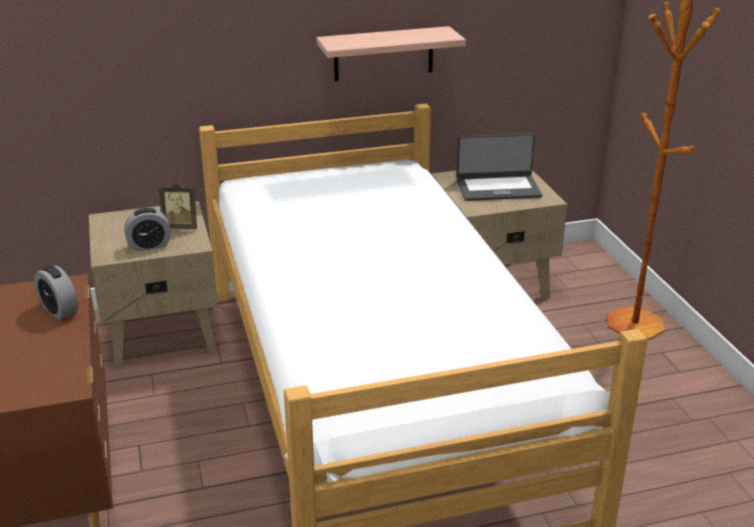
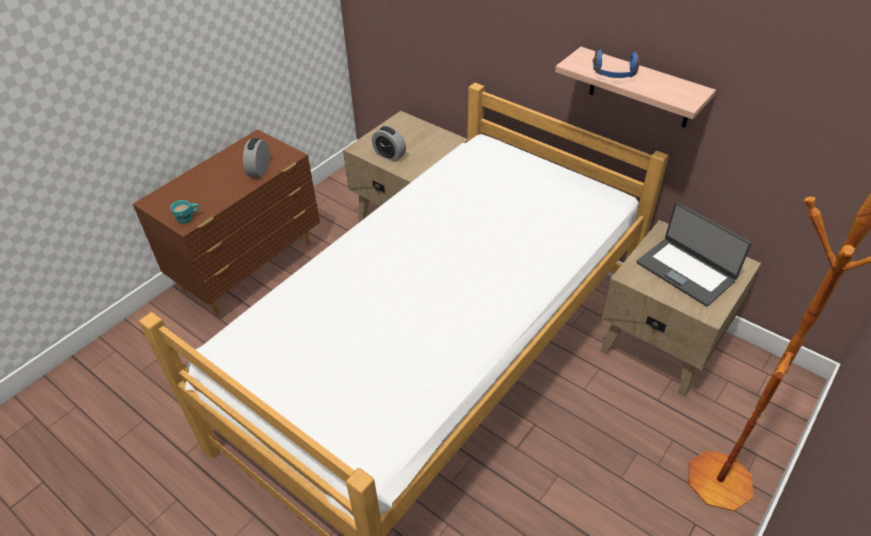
camera: 55 degrees right, 15 degrees up
picture frame [159,182,197,229] -> none
none -> turquoise mug [170,200,199,224]
none -> blue headphones [593,50,640,78]

